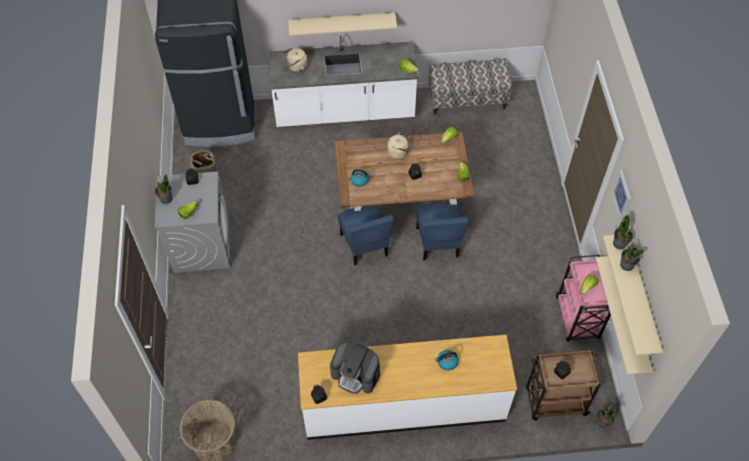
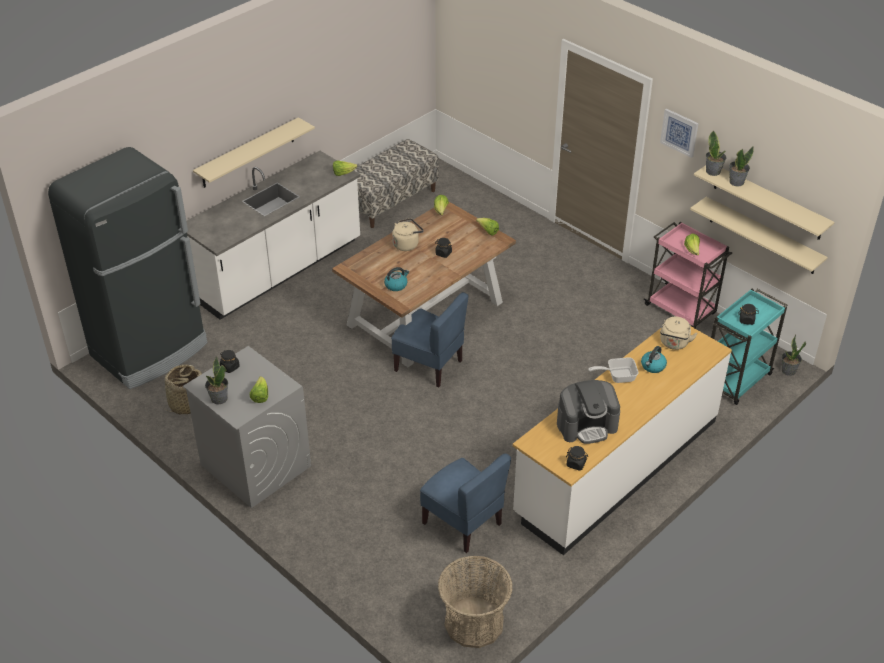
camera: 40 degrees left, 15 degrees down
beige kettle [283,48,307,72] -> beige kettle moved to [660,317,698,350]
blue chair [416,203,469,260] -> blue chair moved to [420,453,511,553]
brown cart [526,350,606,420] -> turquoise cart [711,288,787,405]
none -> frying pan [588,357,639,383]

